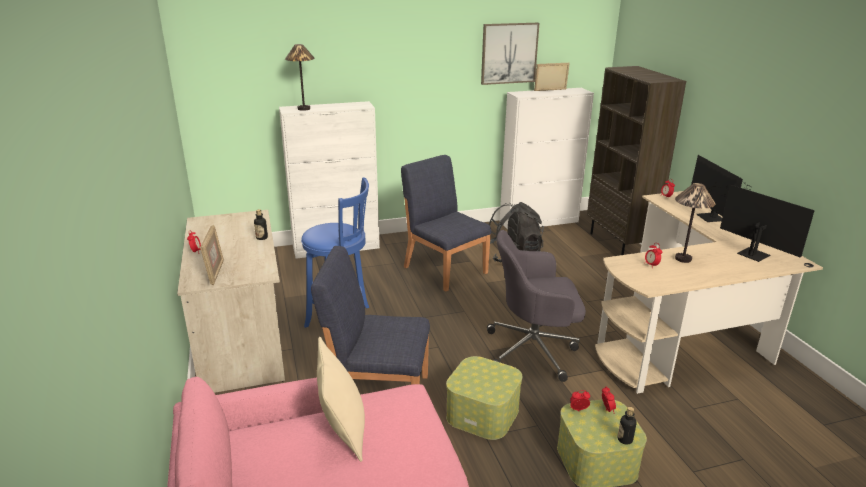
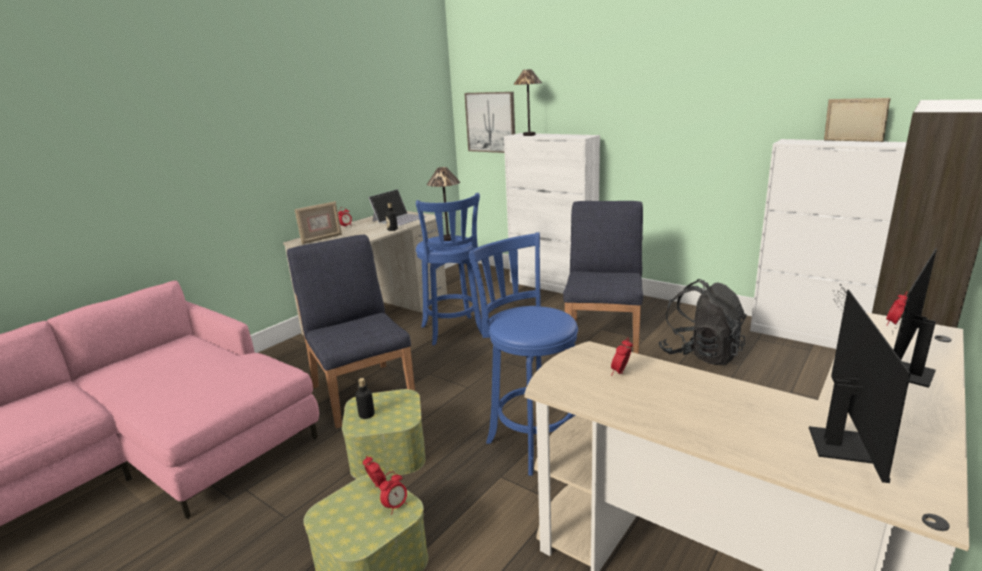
camera: 55 degrees right, 5 degrees down
beige pillow [317,337,365,462] -> none
picture [481,23,539,85] -> picture moved to [464,92,515,153]
grey office chair [487,230,586,382] -> blue stool [469,232,578,476]
bottle [618,407,637,445] -> bottle moved to [356,378,375,419]
table lamp [675,183,716,263] -> table lamp moved to [427,167,460,241]
none -> laptop [368,189,427,226]

